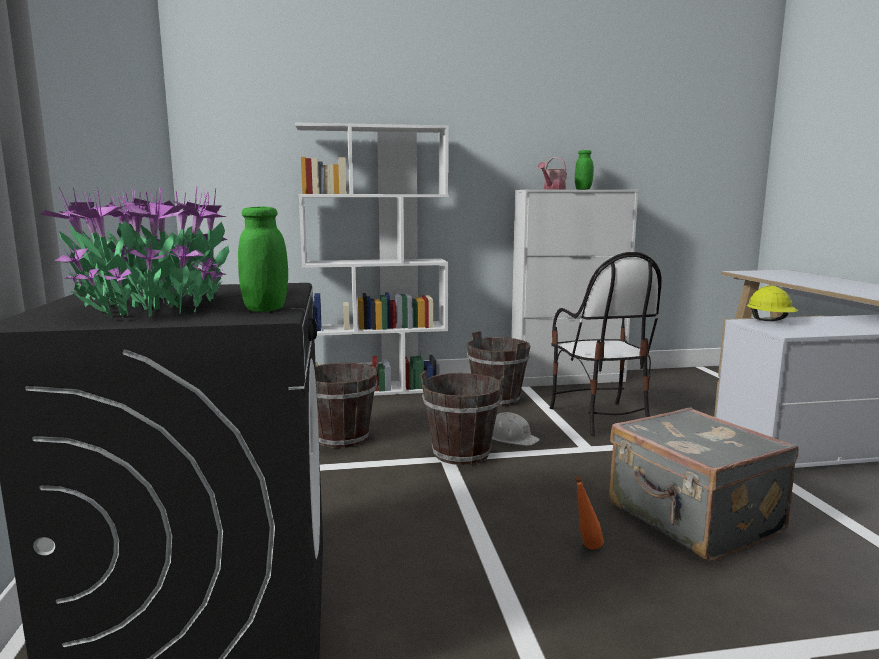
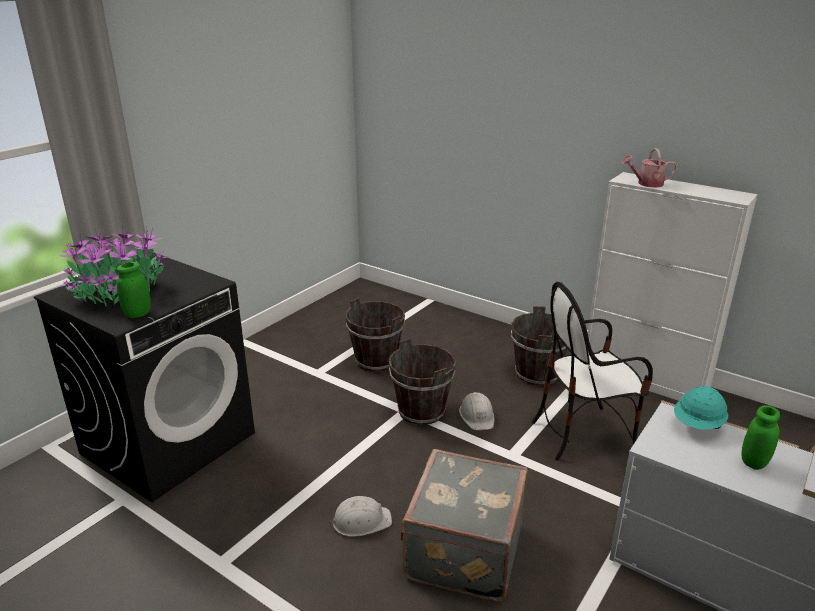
camera: 45 degrees right, 15 degrees up
white bookcase [295,123,449,396] -> none
chair [550,252,662,436] -> chair turned 45 degrees clockwise [532,282,653,461]
green jar [575,150,594,190] -> green jar moved to [741,405,780,470]
orange bottle [575,476,604,550] -> white hard hat [329,496,392,537]
yellow hard hat [747,286,798,321] -> turquoise hard hat [674,386,728,430]

